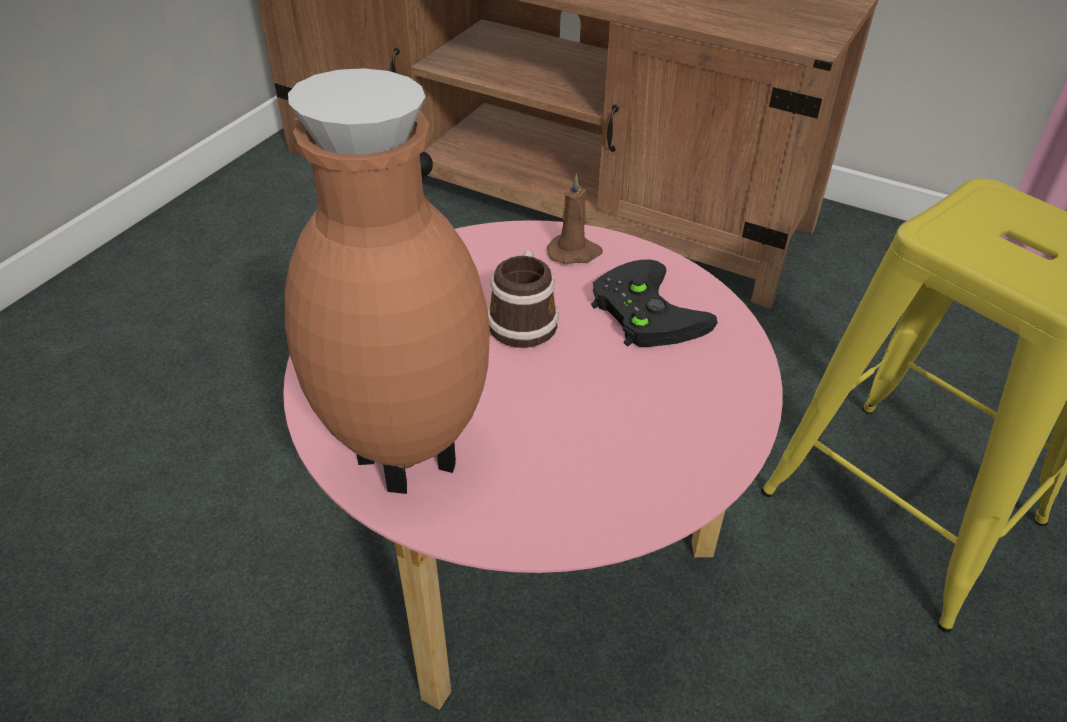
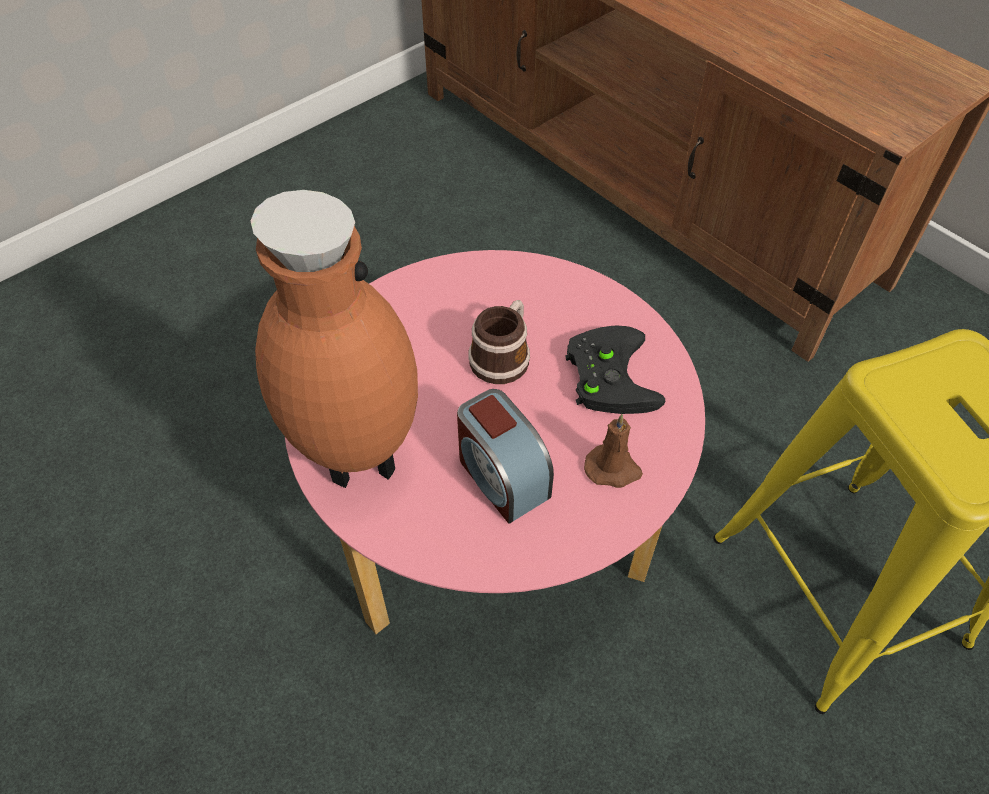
camera: 20 degrees right, 10 degrees up
brown candle [547,173,603,264] -> brown candle moved to [584,414,643,488]
none -> alarm clock [457,389,554,524]

